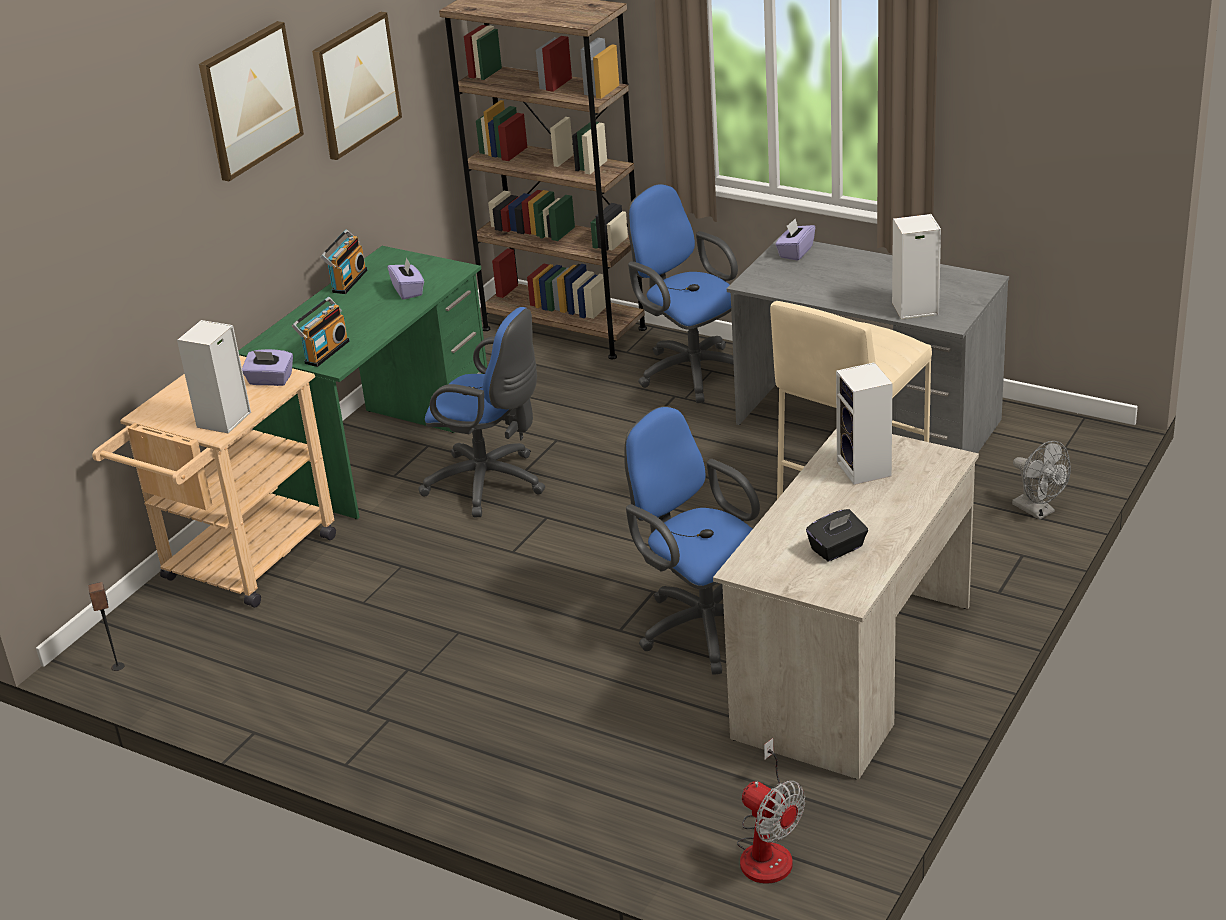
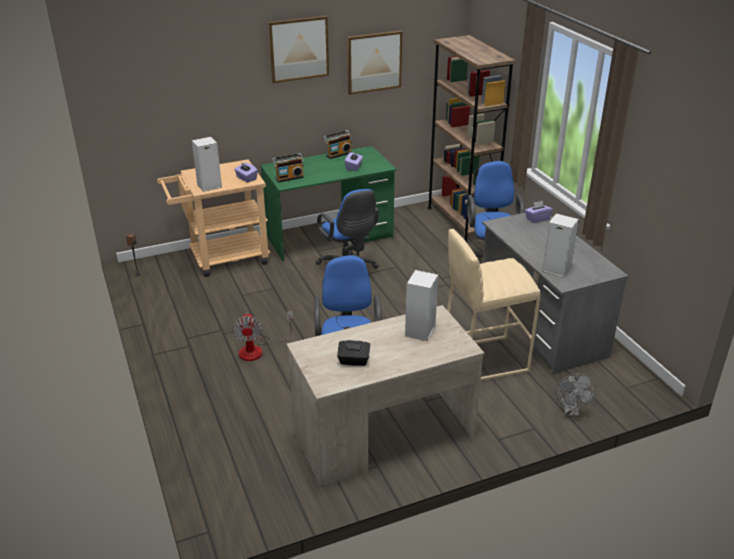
camera: 35 degrees right, 0 degrees up
fan [737,738,805,884] -> fan moved to [232,311,293,361]

